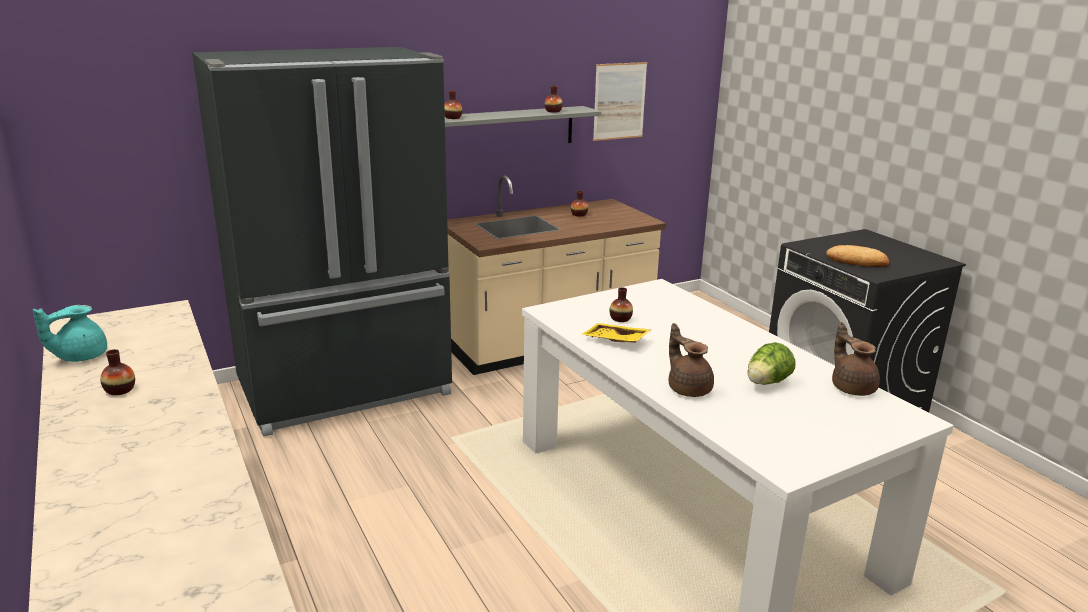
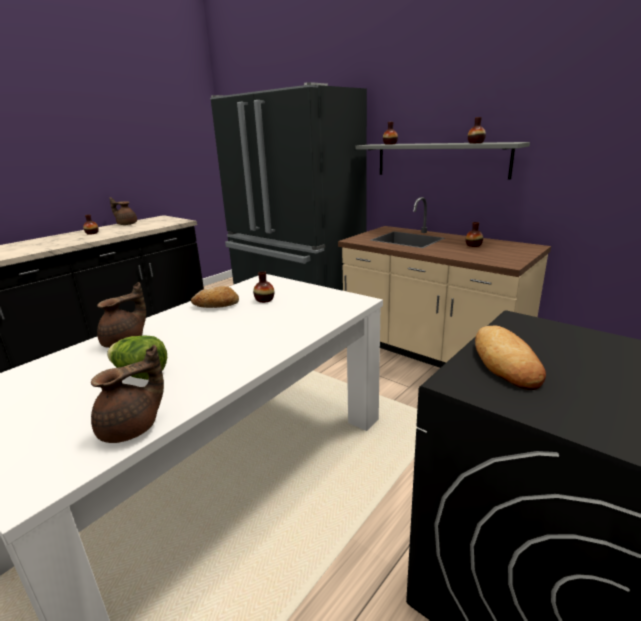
camera: 70 degrees right, 0 degrees up
turquoise teapot [33,305,107,362] -> brown teapot [109,197,137,225]
yellow tray [582,323,652,343] -> bread [191,286,239,308]
picture [593,62,647,141] -> none

